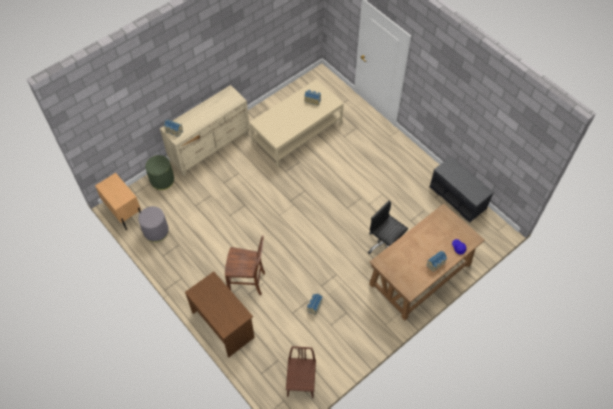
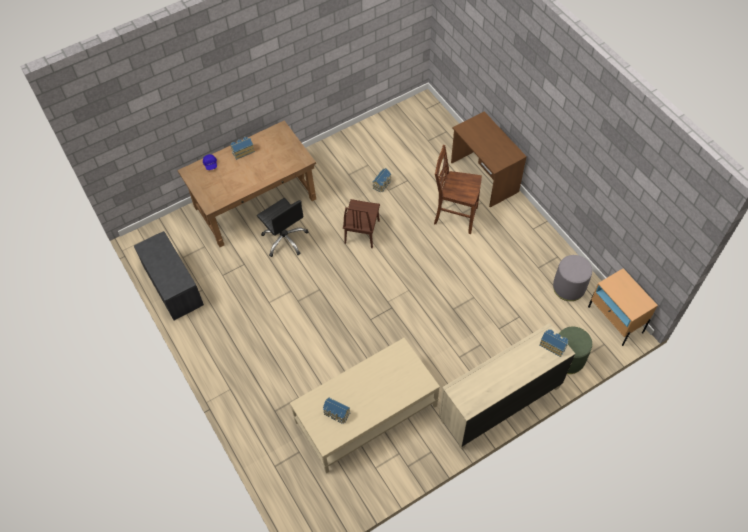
camera: 170 degrees left, 0 degrees up
brown chair [286,346,316,398] -> brown chair moved to [343,199,380,248]

